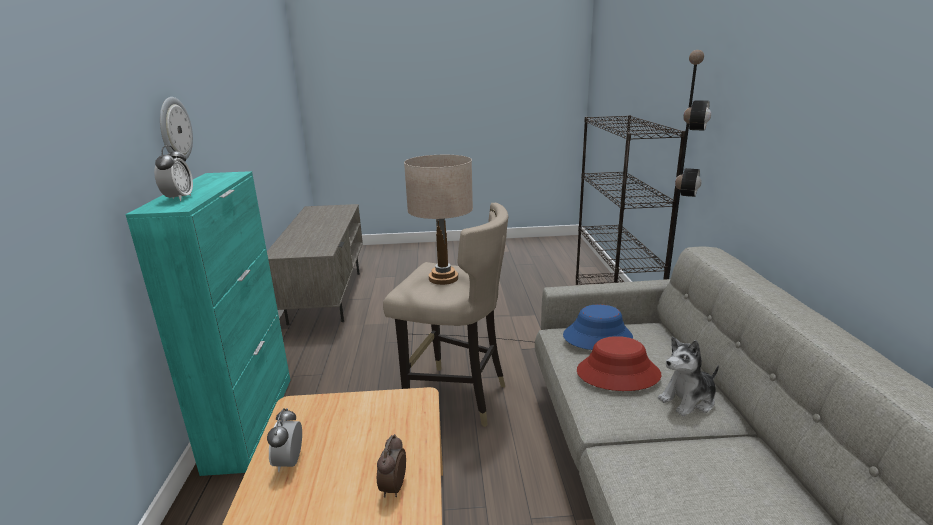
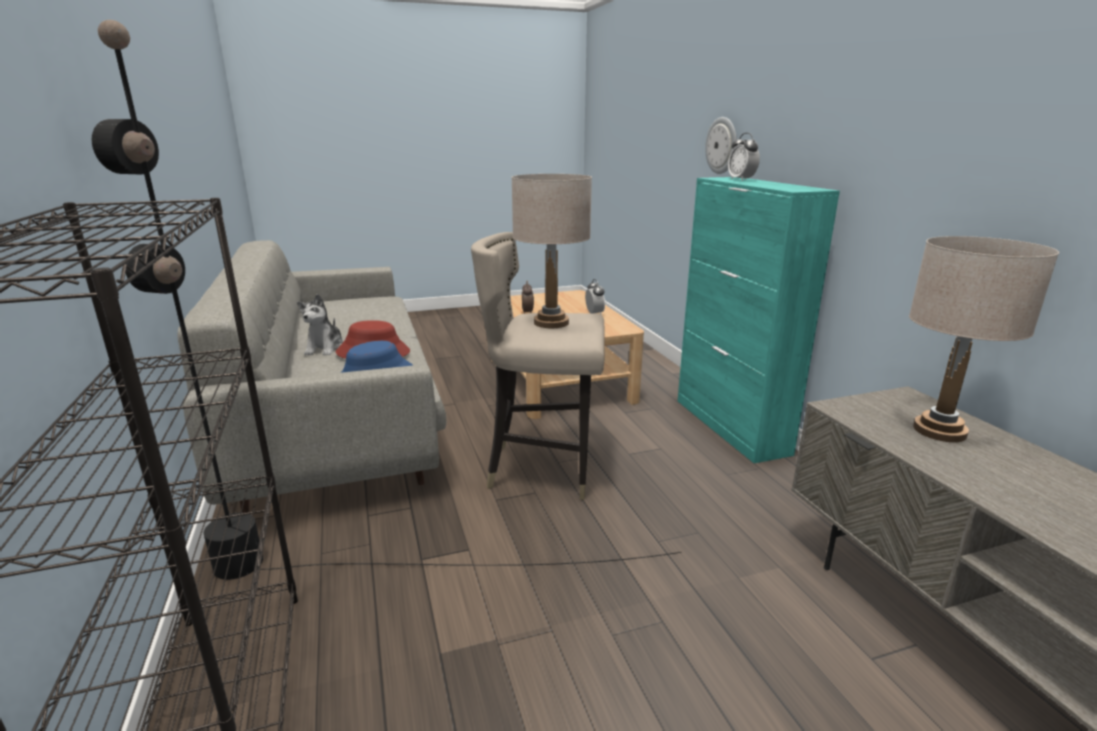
camera: 165 degrees right, 0 degrees up
wall clock [160,97,193,160] -> wall clock moved to [705,117,737,174]
plush toy [658,337,719,416] -> plush toy turned 135 degrees clockwise [297,294,343,355]
none -> beige table lamp [909,236,1059,442]

